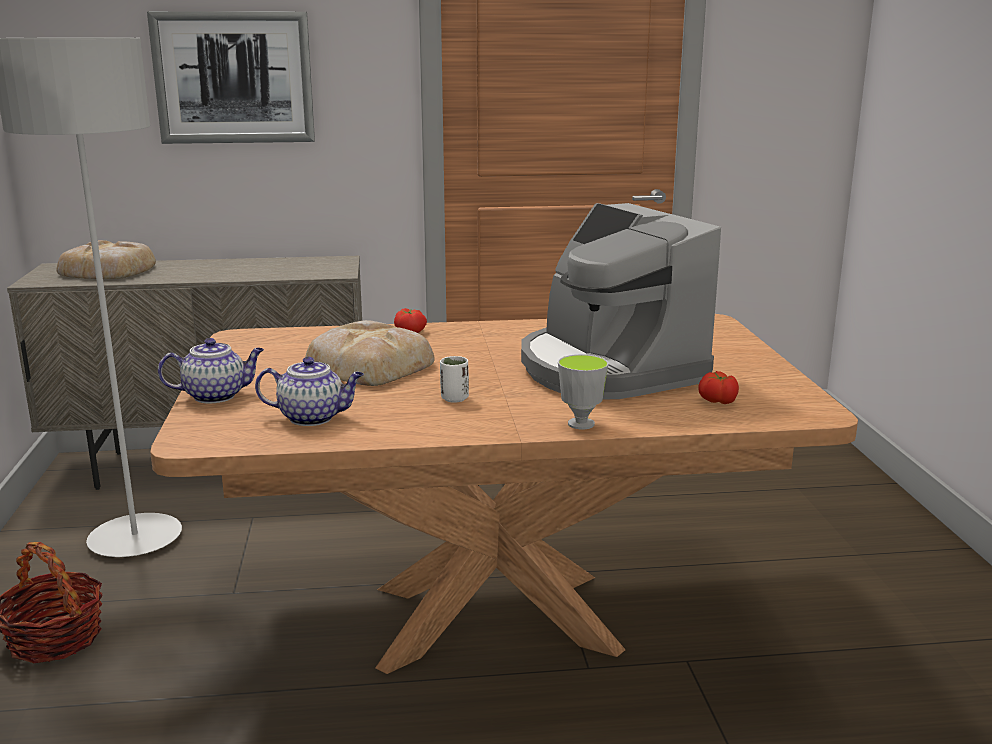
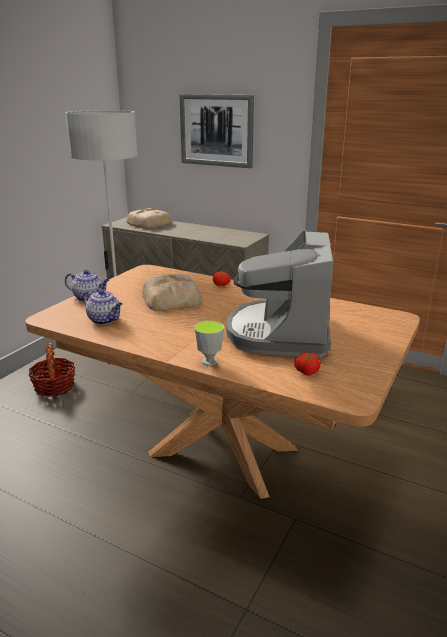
camera: 35 degrees right, 5 degrees up
white cup [440,356,469,403] -> none

